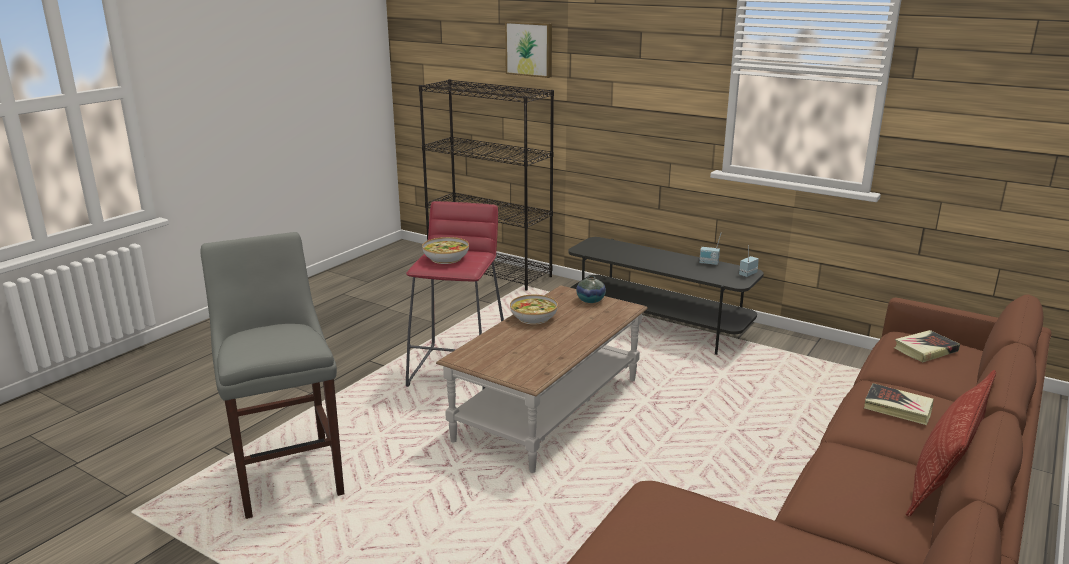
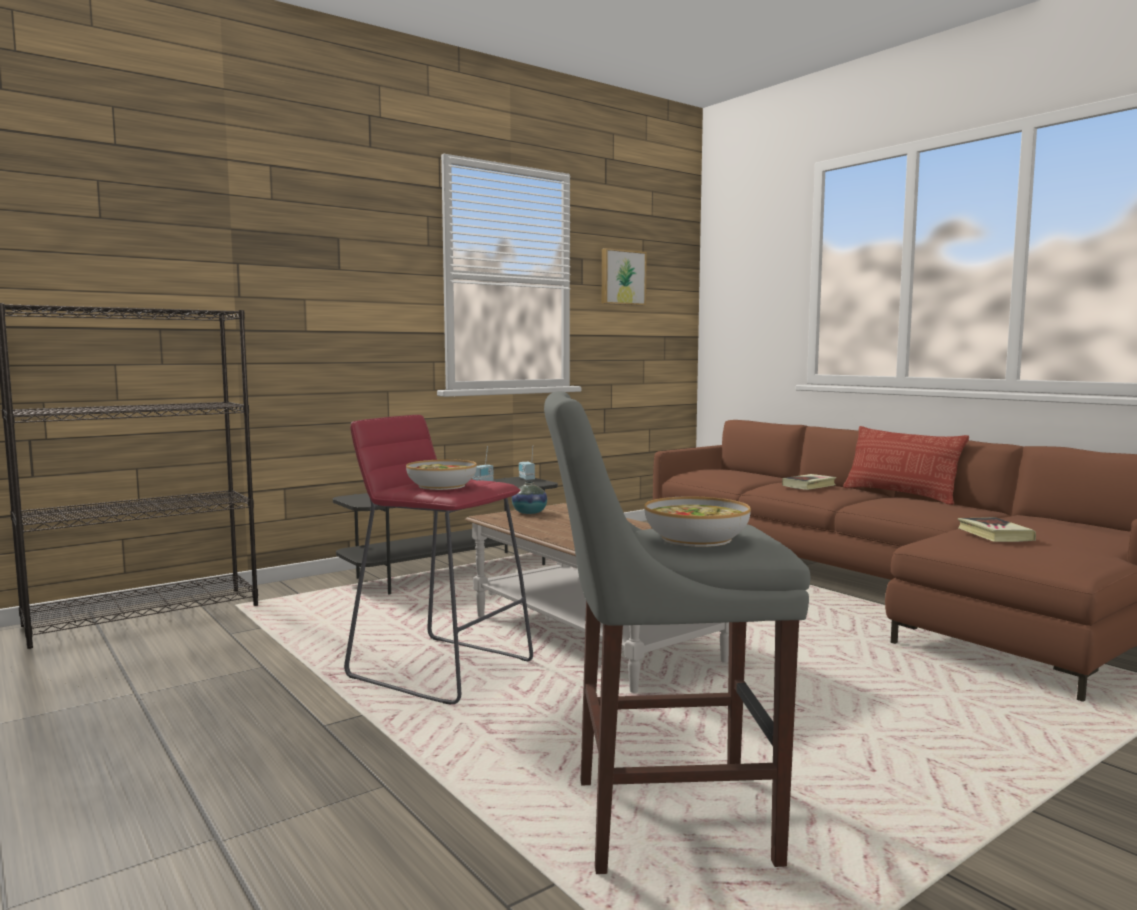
camera: 70 degrees left, 15 degrees down
picture [505,21,552,78] -> picture moved to [602,248,647,306]
bowl [510,295,558,324] -> bowl moved to [644,496,751,547]
book [894,330,960,362] -> book moved to [958,517,1036,542]

